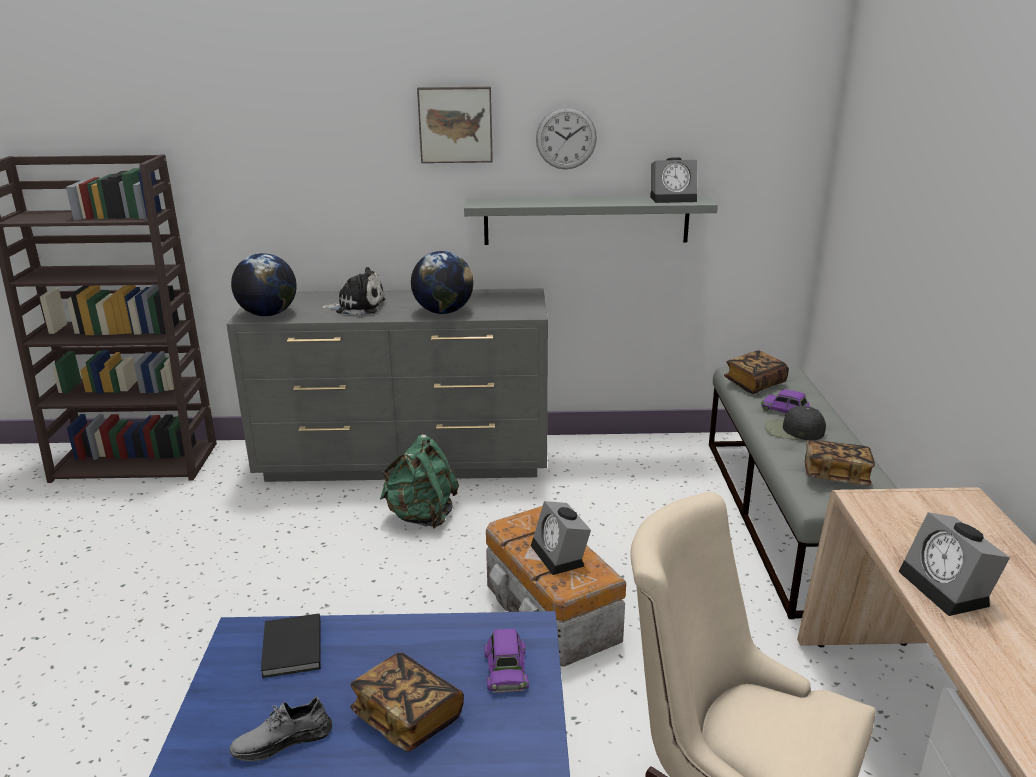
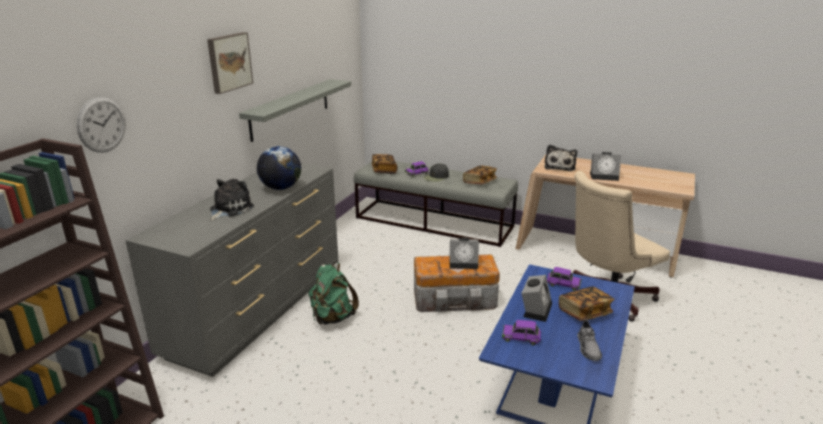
camera: 65 degrees left, 0 degrees up
globe [231,253,297,316] -> none
black book [261,614,321,678] -> purple toy car [502,320,541,346]
wall clock [536,106,597,169] -> wall clock moved to [77,97,126,153]
alarm clock [650,157,697,203] -> alarm clock moved to [521,275,552,322]
none -> plush toy [544,145,577,171]

